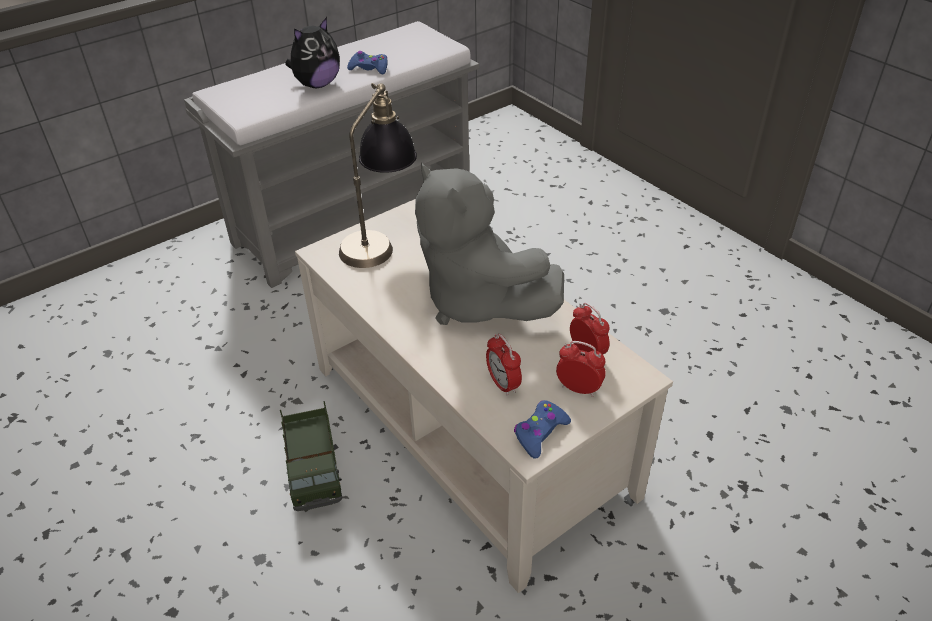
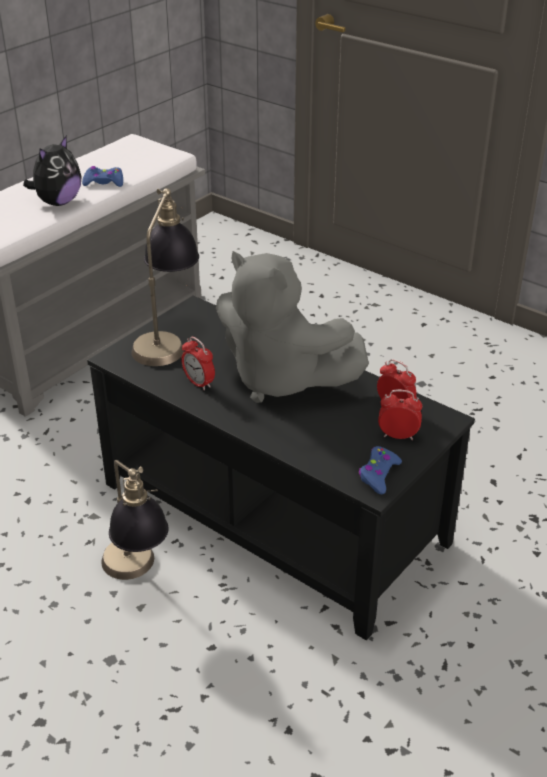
camera: 15 degrees left, 5 degrees down
toy truck [280,401,342,511] -> table lamp [101,460,169,580]
beige coffee table [295,199,673,593] -> black coffee table [87,296,475,640]
alarm clock [486,334,522,396] -> alarm clock moved to [181,337,215,390]

